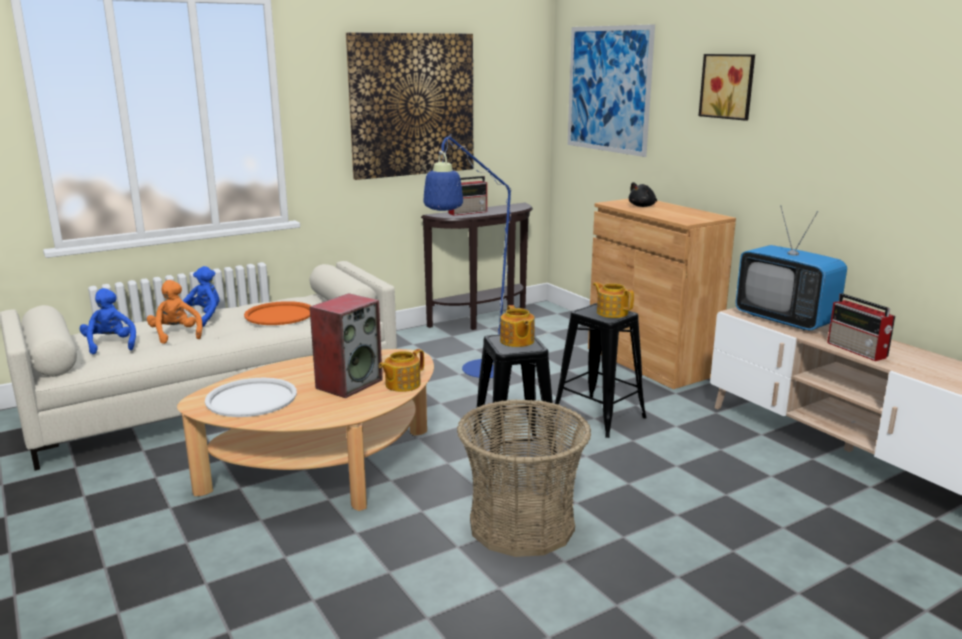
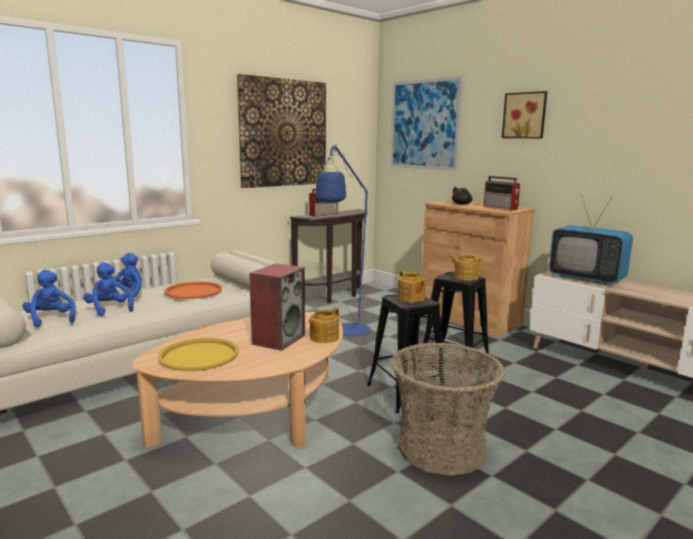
camera: 10 degrees left, 5 degrees down
orange plush toy [147,280,202,344] -> blue plush toy [84,262,134,316]
white tray [205,378,297,417] -> yellow tray [158,338,239,371]
radio [827,293,895,361] -> radio moved to [484,176,520,211]

